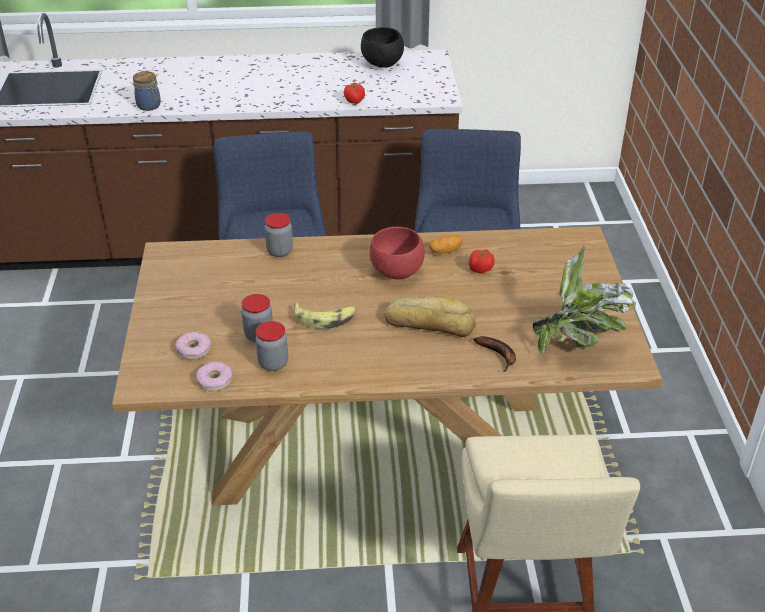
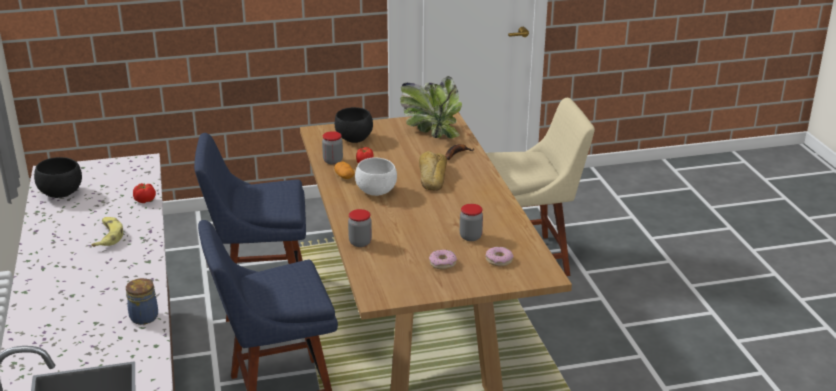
camera: 100 degrees left, 10 degrees down
donut [196,361,232,391] -> donut moved to [429,250,457,269]
jar [255,321,288,371] -> jar moved to [322,131,343,165]
banana [294,302,356,329] -> banana moved to [91,217,123,247]
red bowl [370,227,425,280] -> white bowl [355,157,397,196]
none -> black bowl [335,107,373,143]

